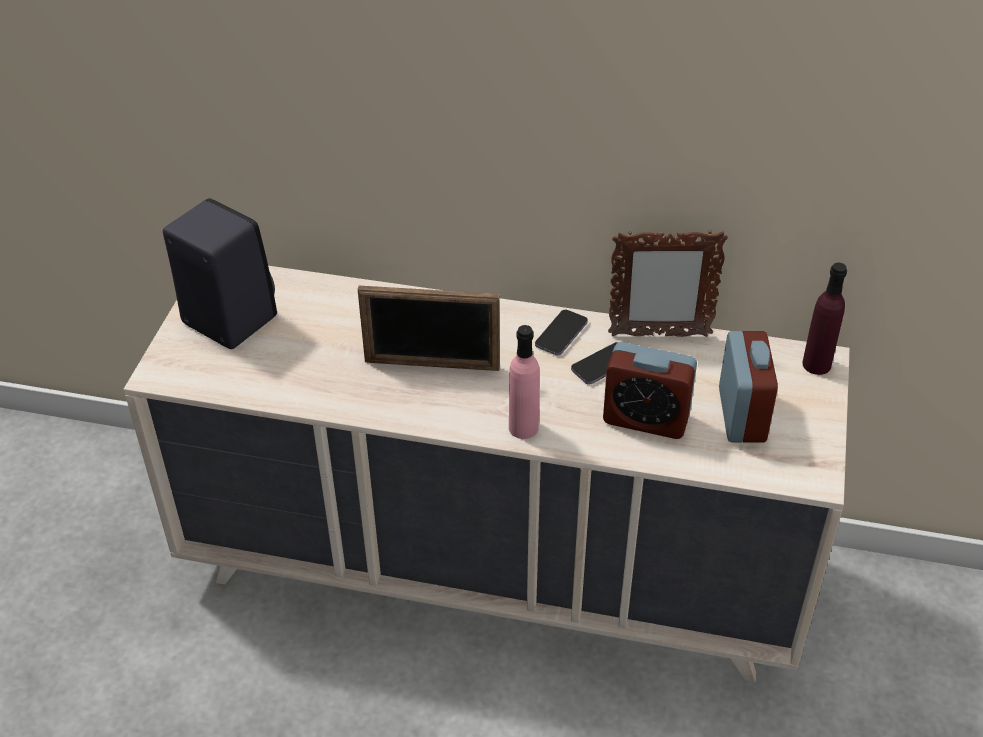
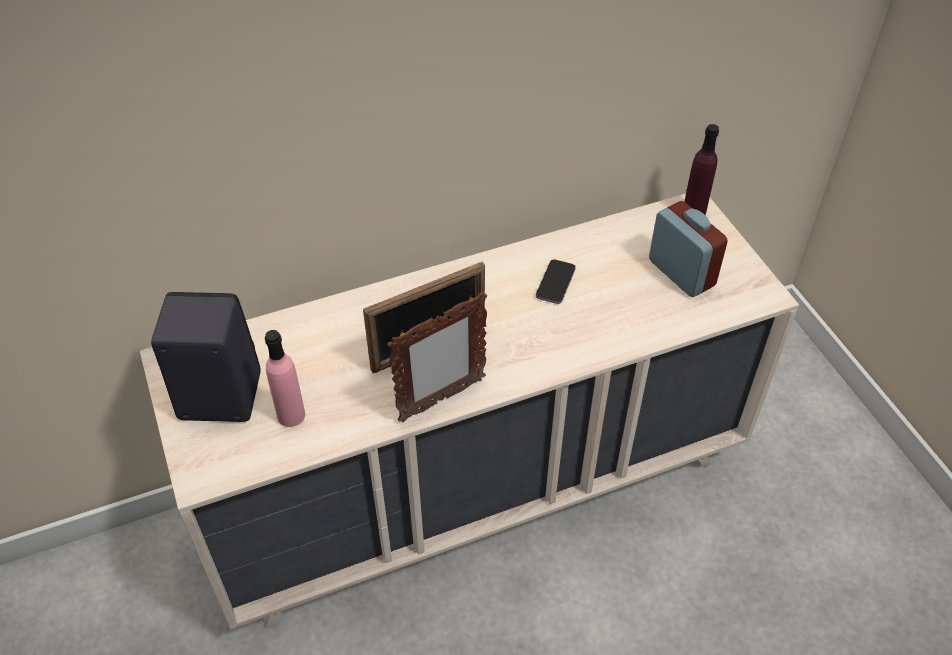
camera: 35 degrees left, 5 degrees up
pink bottle [509,325,540,439] -> pink bottle moved to [265,330,305,427]
phone [535,310,588,355] -> none
alarm clock [603,342,697,439] -> none
picture frame [608,230,728,337] -> picture frame moved to [387,292,487,423]

